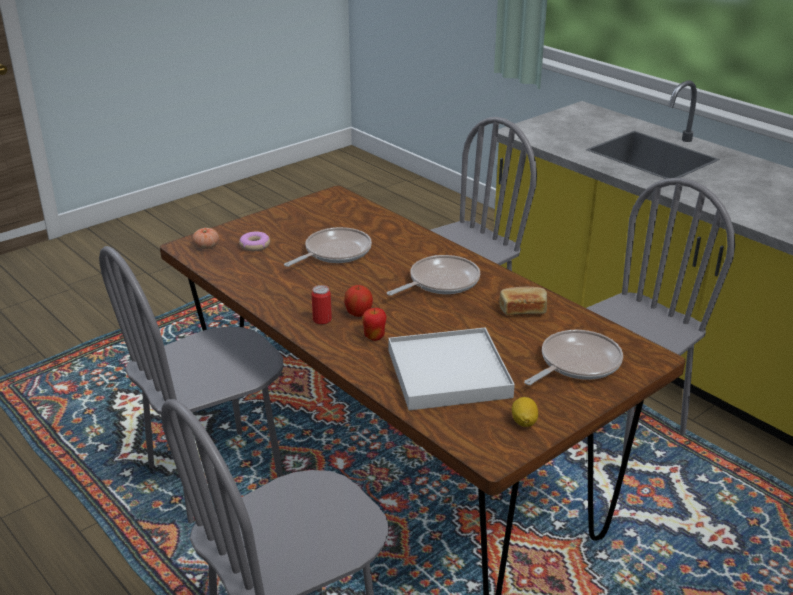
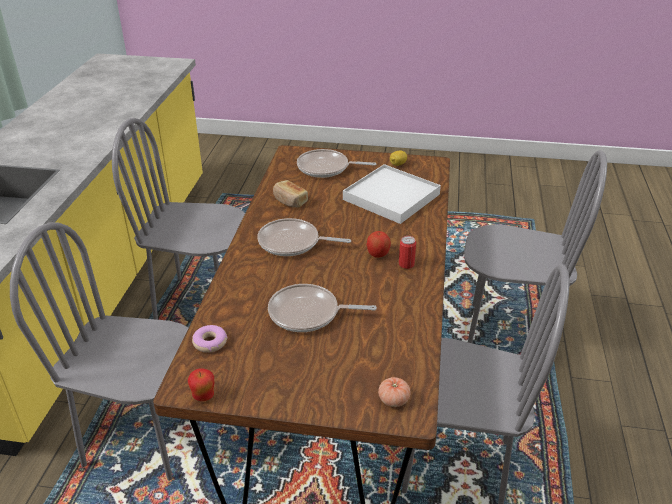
camera: 130 degrees left, 5 degrees up
donut [239,232,270,251] -> donut moved to [192,325,228,353]
apple [362,308,387,341] -> apple moved to [188,368,214,401]

